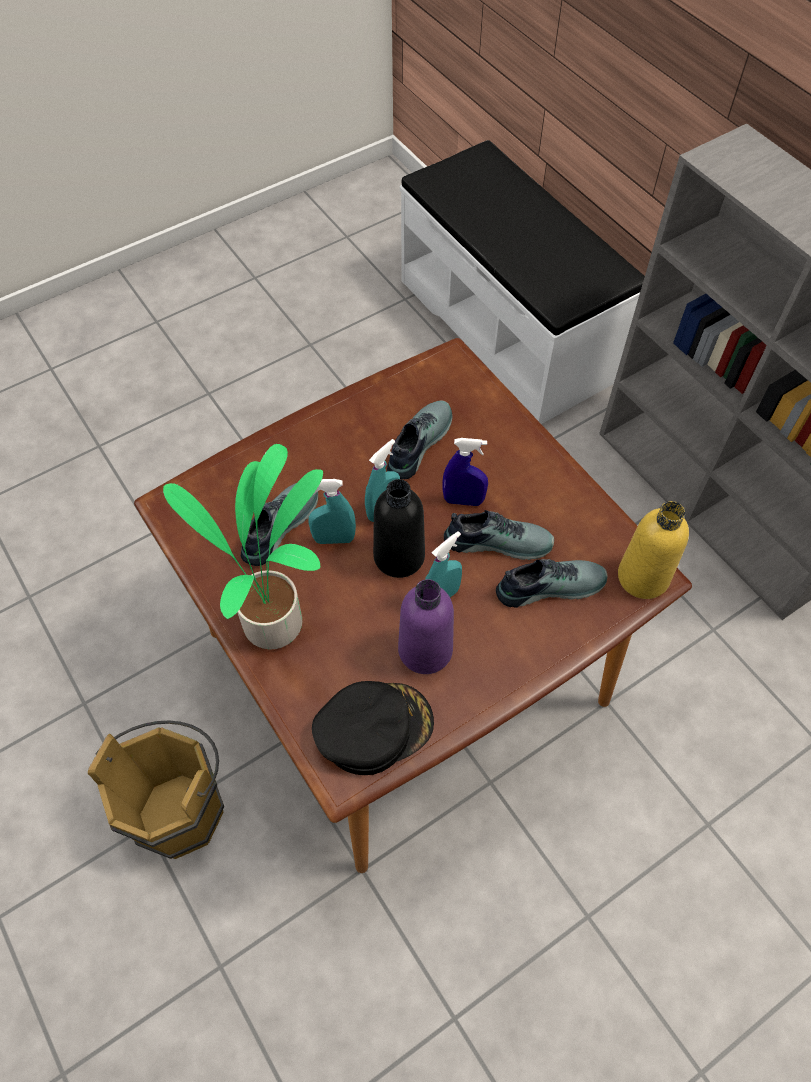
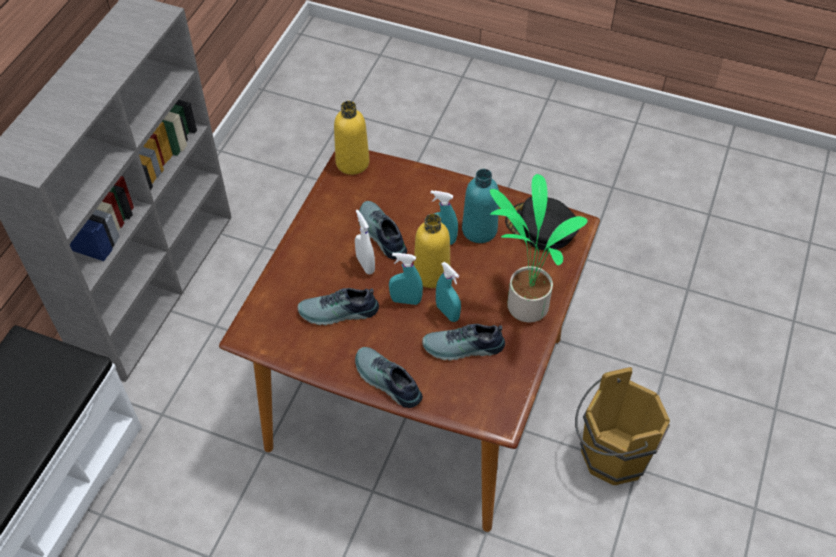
camera: 125 degrees left, 5 degrees down
black bottle [373,479,425,578] -> yellow bottle [414,214,450,288]
purple bottle [398,579,454,674] -> turquoise bottle [462,169,499,243]
blue spray bottle [442,438,488,506] -> white spray bottle [355,210,375,274]
shoe [496,559,608,608] -> shoe moved to [355,347,423,408]

